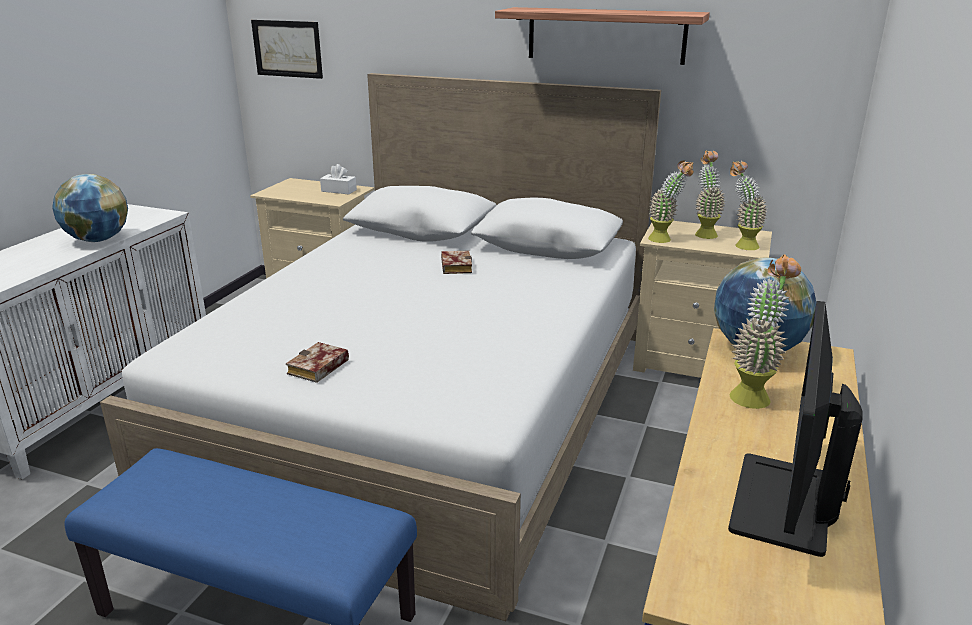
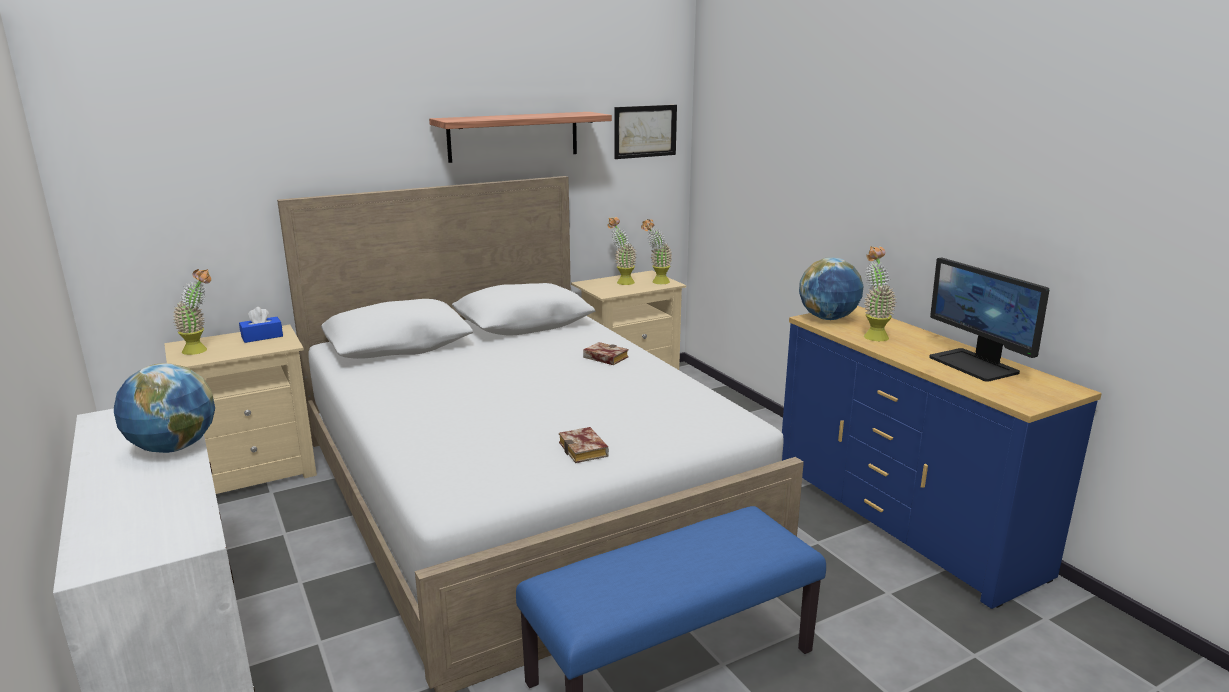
camera: 50 degrees left, 5 degrees down
picture [251,20,323,79] -> picture moved to [615,105,677,159]
white tissue box [320,164,357,194] -> blue tissue box [239,307,283,343]
book [441,250,472,274] -> book moved to [583,342,629,365]
potted plant [648,160,694,243] -> potted plant moved to [174,269,211,355]

